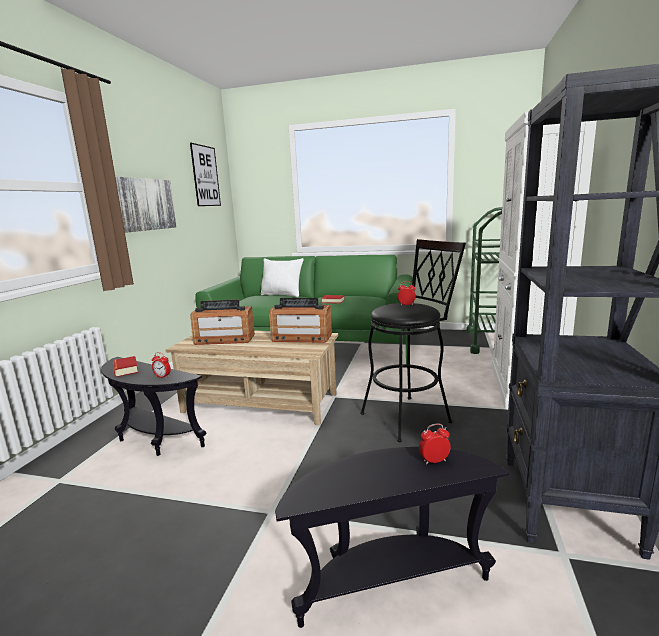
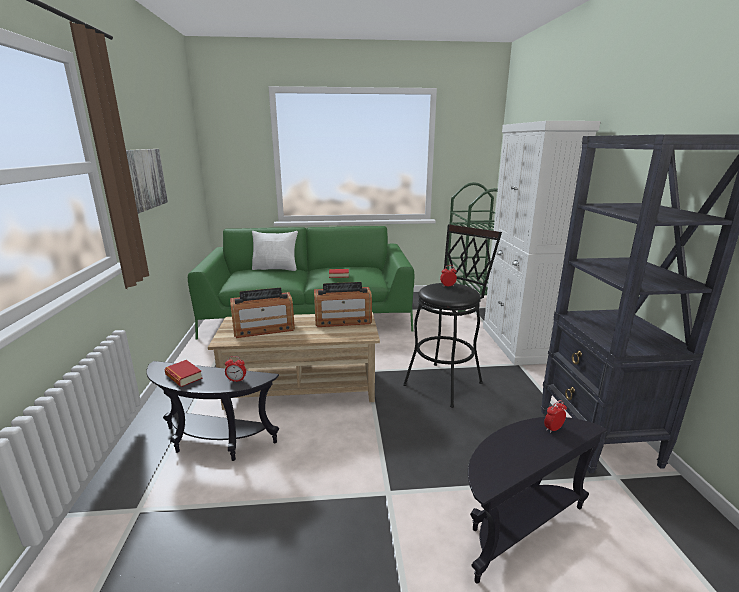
camera: 20 degrees left, 5 degrees up
picture [190,143,221,206] -> none

